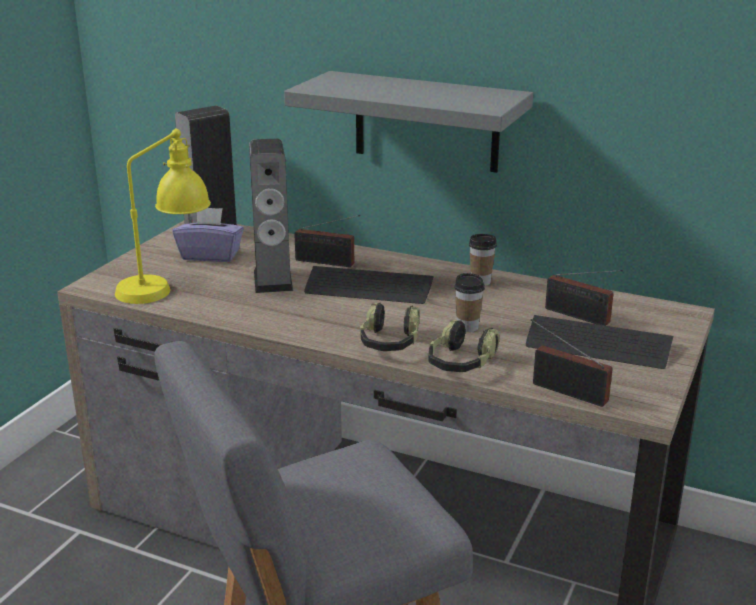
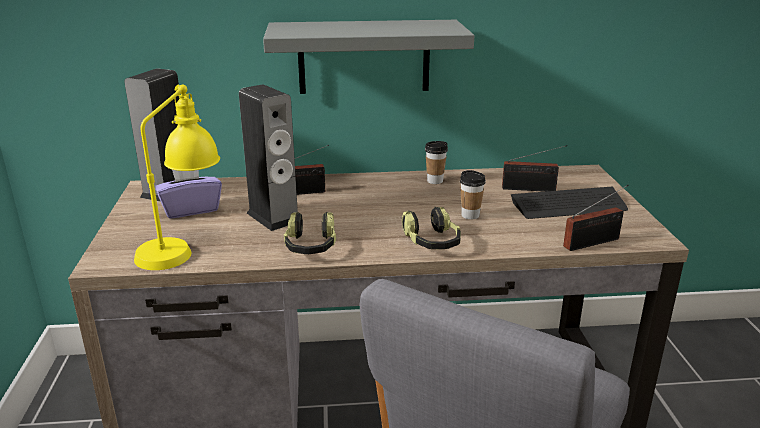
camera: 30 degrees left, 0 degrees up
keyboard [304,266,434,304] -> none
headphones [428,320,500,372] -> headphones moved to [284,212,336,254]
radio [531,319,613,407] -> radio turned 150 degrees clockwise [563,185,629,251]

